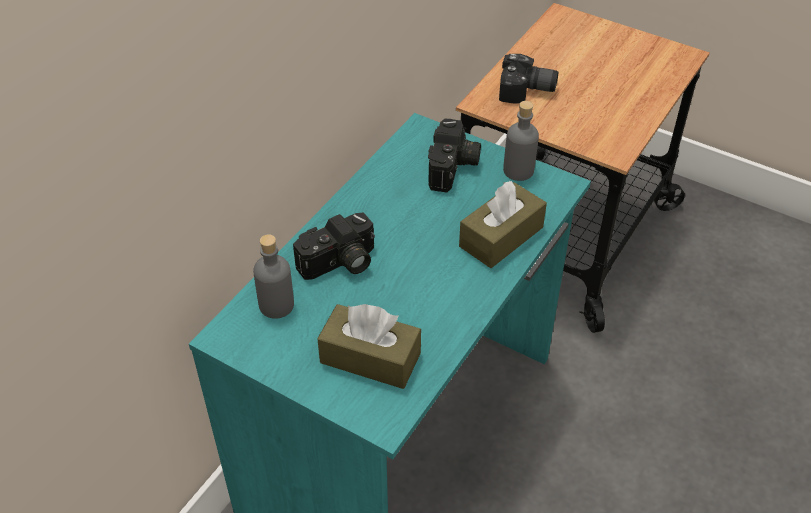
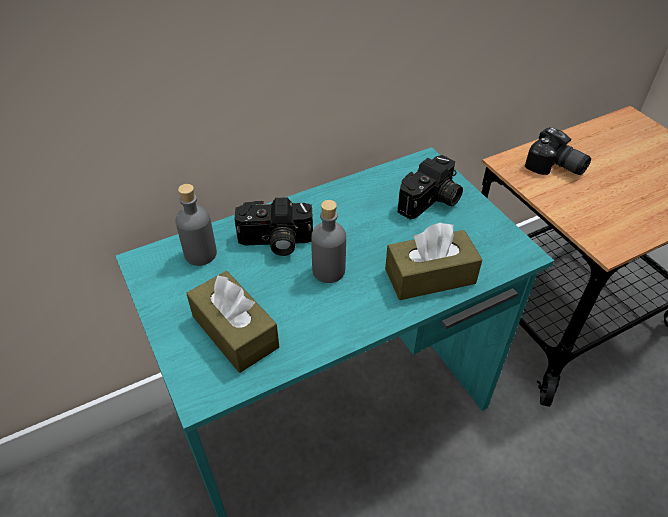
camera: 30 degrees right, 0 degrees up
grey bottle [503,101,539,181] -> grey bottle moved to [311,200,346,283]

